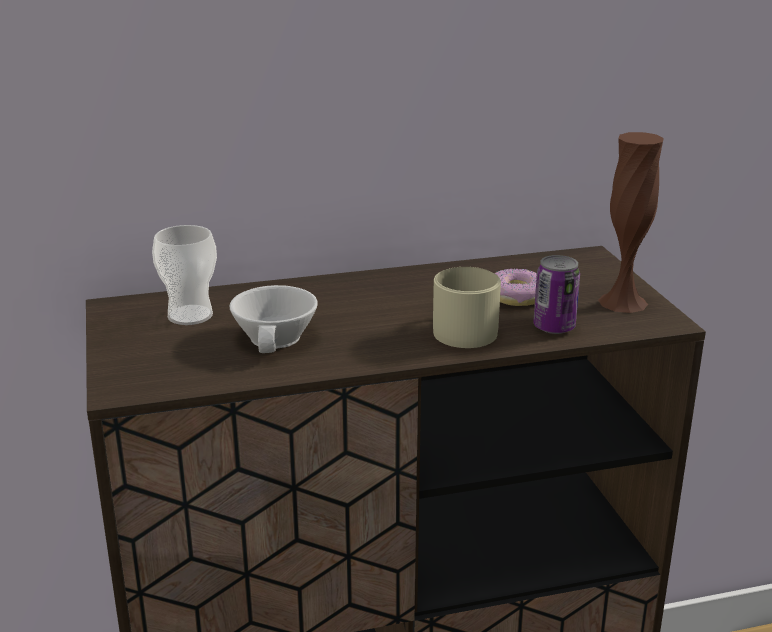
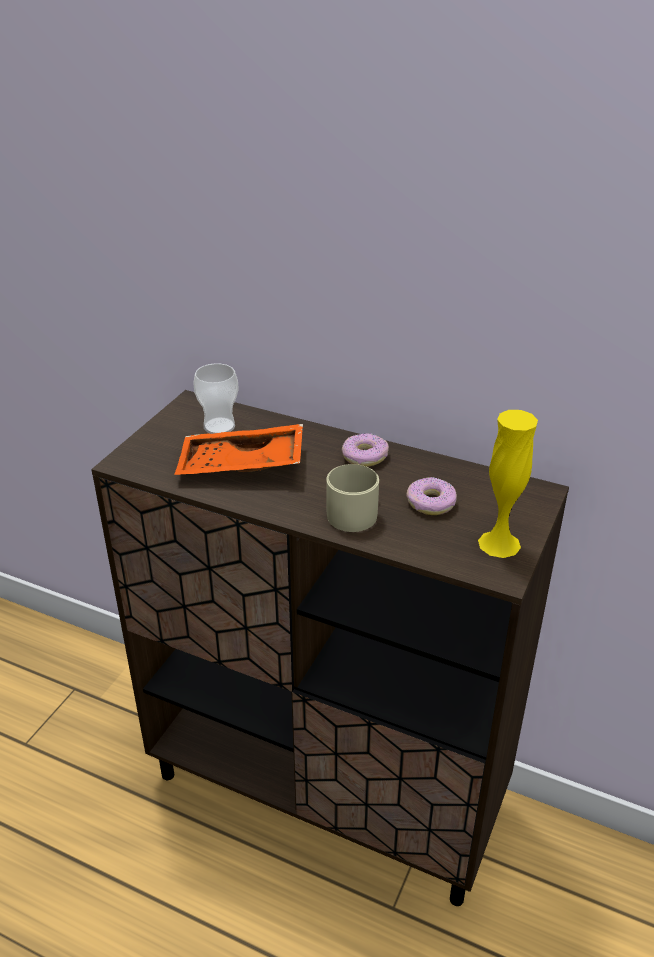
camera: 40 degrees right, 10 degrees up
white cup [229,285,318,353] -> orange tray [174,424,303,475]
can [533,255,580,334] -> none
brown vase [598,132,663,313] -> yellow vase [478,410,538,558]
none -> donut [342,433,389,467]

